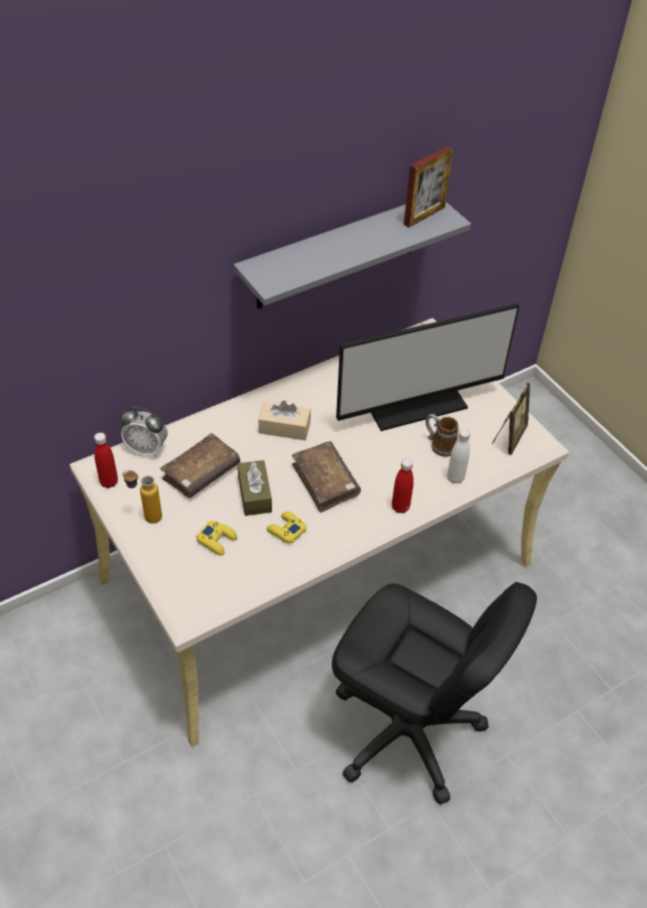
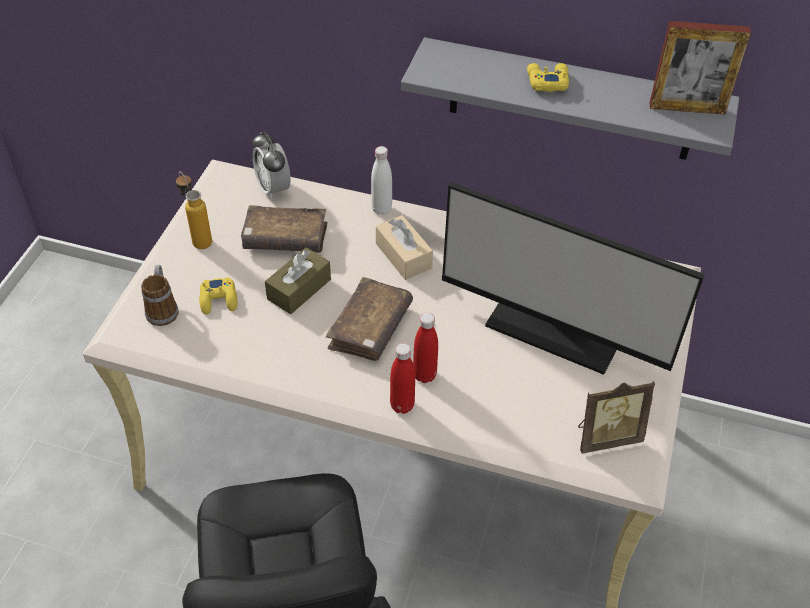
camera: 50 degrees right, 0 degrees up
red bottle [94,432,118,488] -> red bottle moved to [413,313,438,383]
yellow game controller [266,511,307,544] -> yellow game controller moved to [527,63,569,92]
mug [426,414,459,457] -> mug moved to [141,265,178,326]
white bottle [447,429,470,484] -> white bottle moved to [371,146,392,215]

